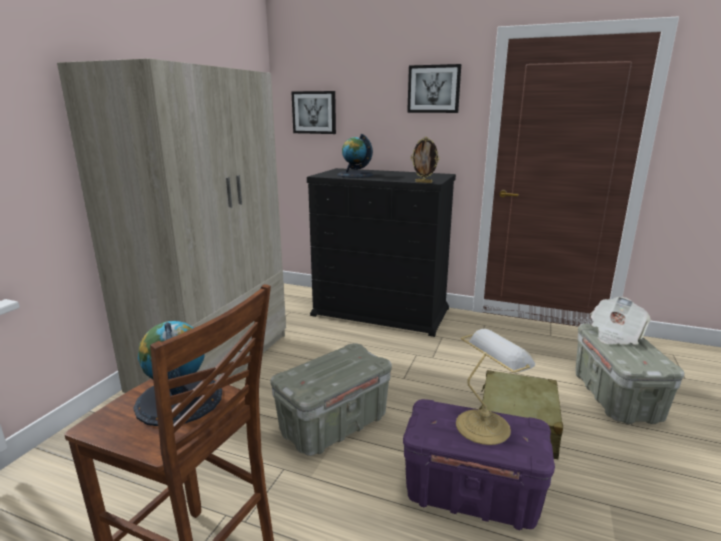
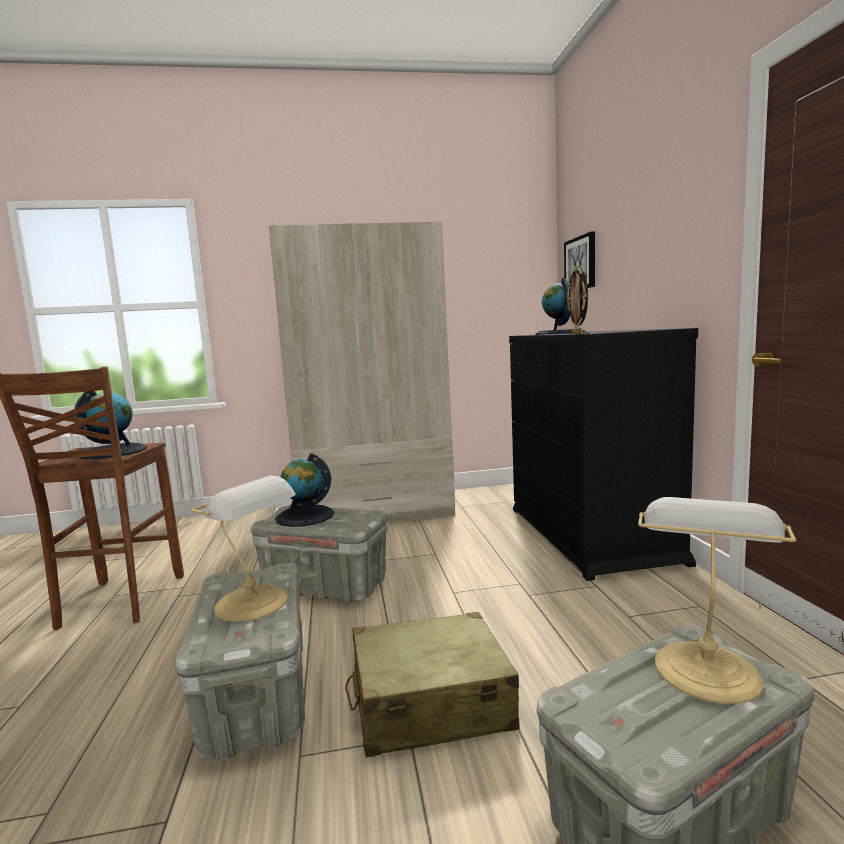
camera: 60 degrees right, 10 degrees down
purple storage box [403,399,555,530] -> grey storage box [174,563,305,761]
picture [407,64,461,113] -> none
newspaper [590,297,651,345] -> table lamp [638,497,796,704]
none -> globe [275,453,334,527]

